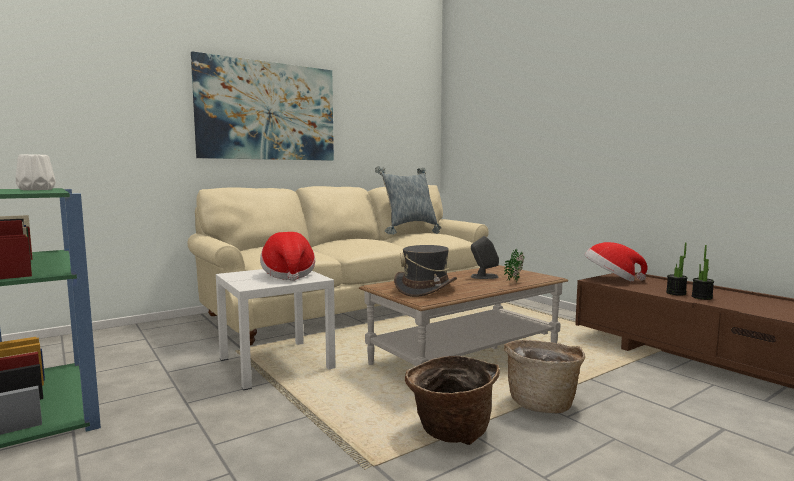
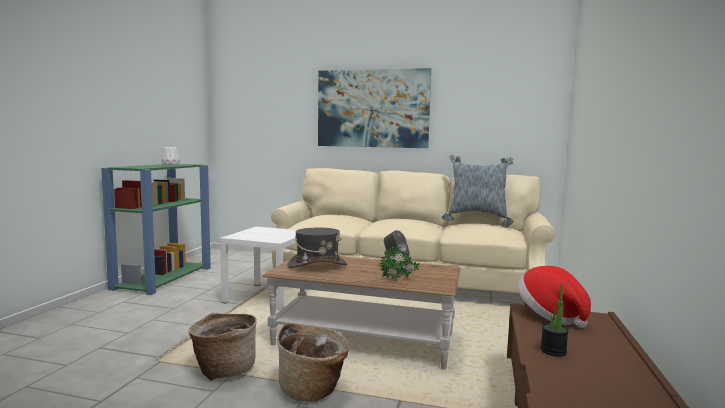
camera: 50 degrees right, 0 degrees up
hat [260,232,315,281] -> none
potted plant [692,245,714,300] -> none

